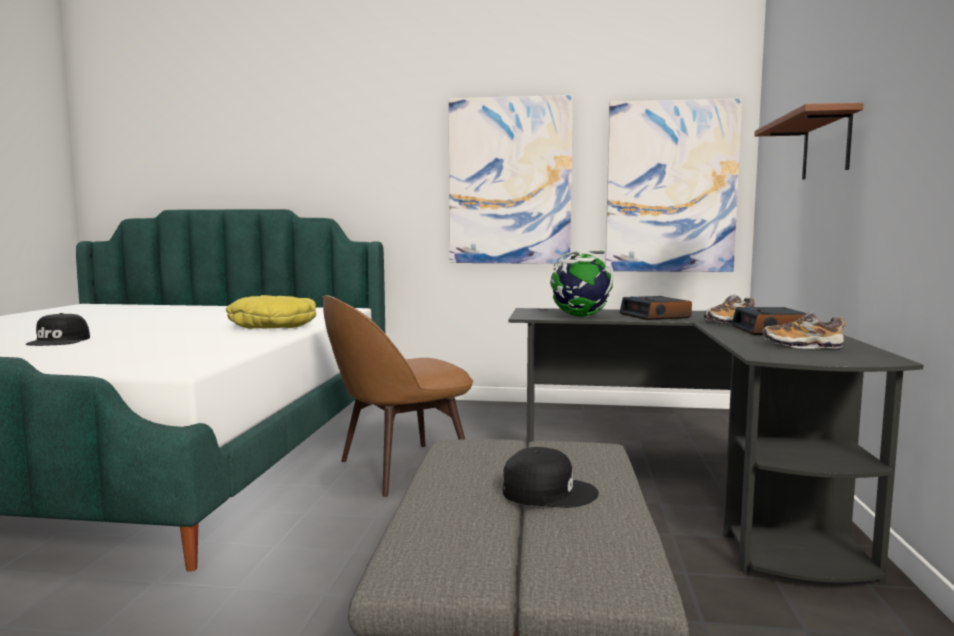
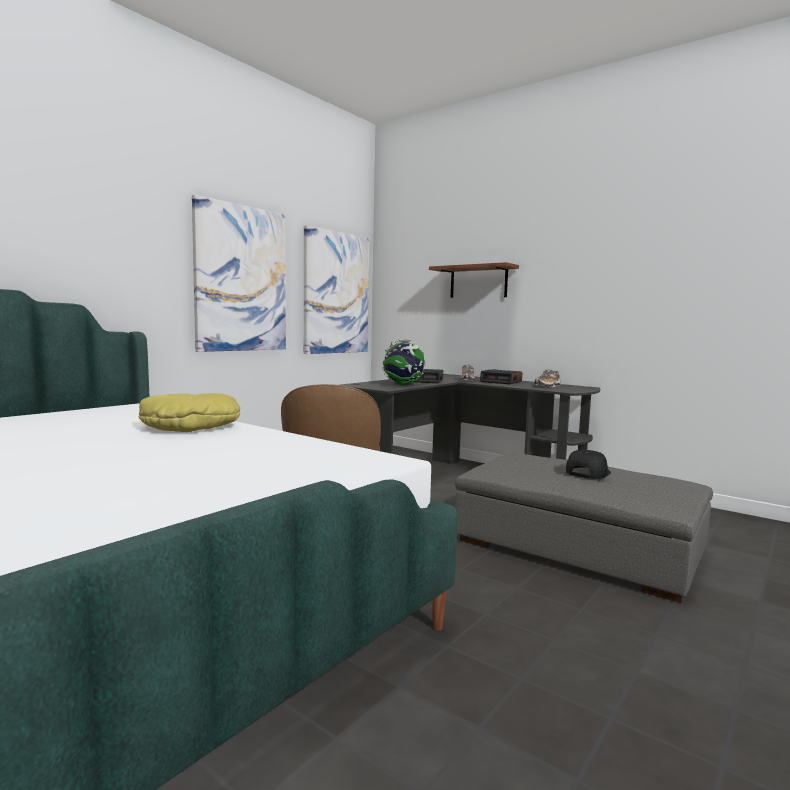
camera: 60 degrees left, 0 degrees up
black cap [26,313,90,346] -> none

